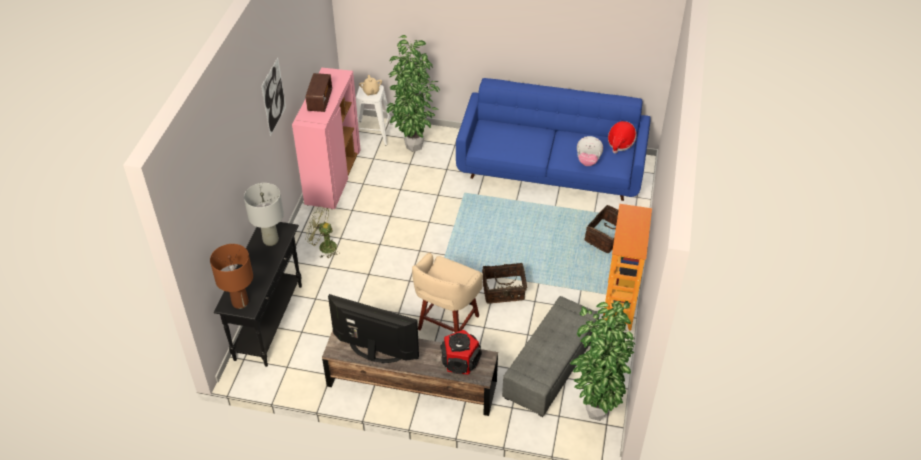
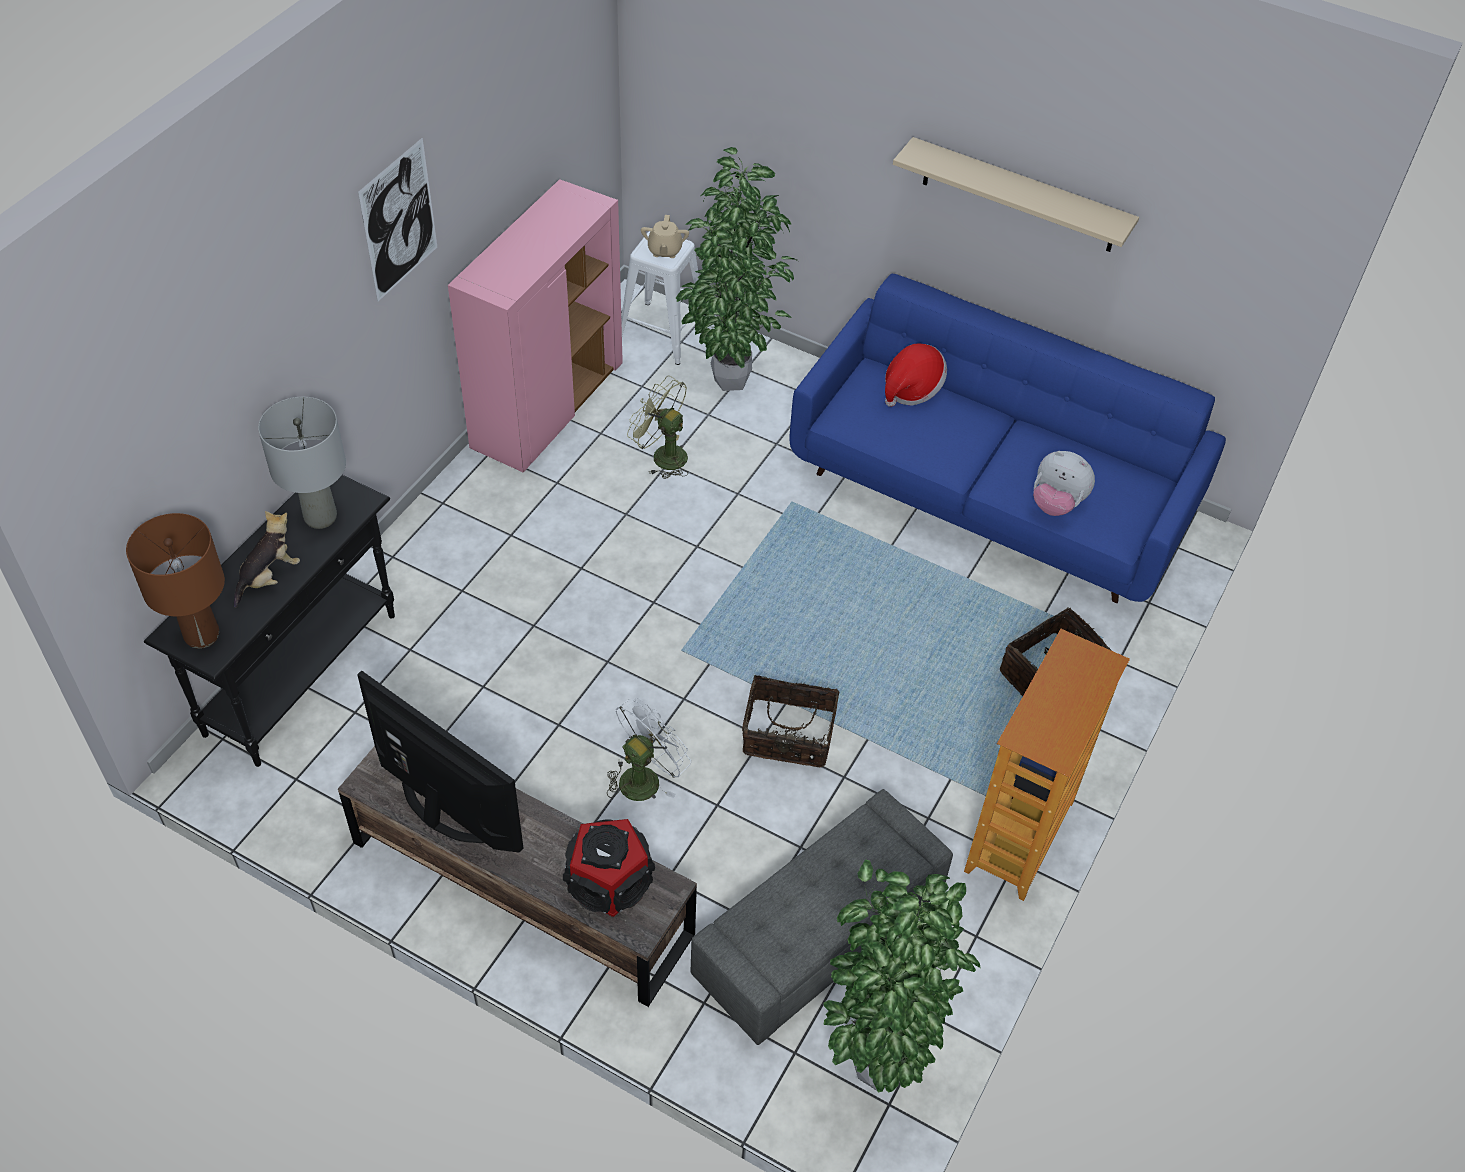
camera: 15 degrees right, 5 degrees up
radio [306,73,332,112] -> none
green fan [306,206,340,258] -> green fan moved to [627,376,688,479]
beige stool [412,252,483,333] -> white fan [607,698,691,801]
hat [608,121,637,153] -> hat moved to [885,343,947,407]
none -> plush toy [234,511,300,608]
none -> beige shelf [893,137,1139,252]

